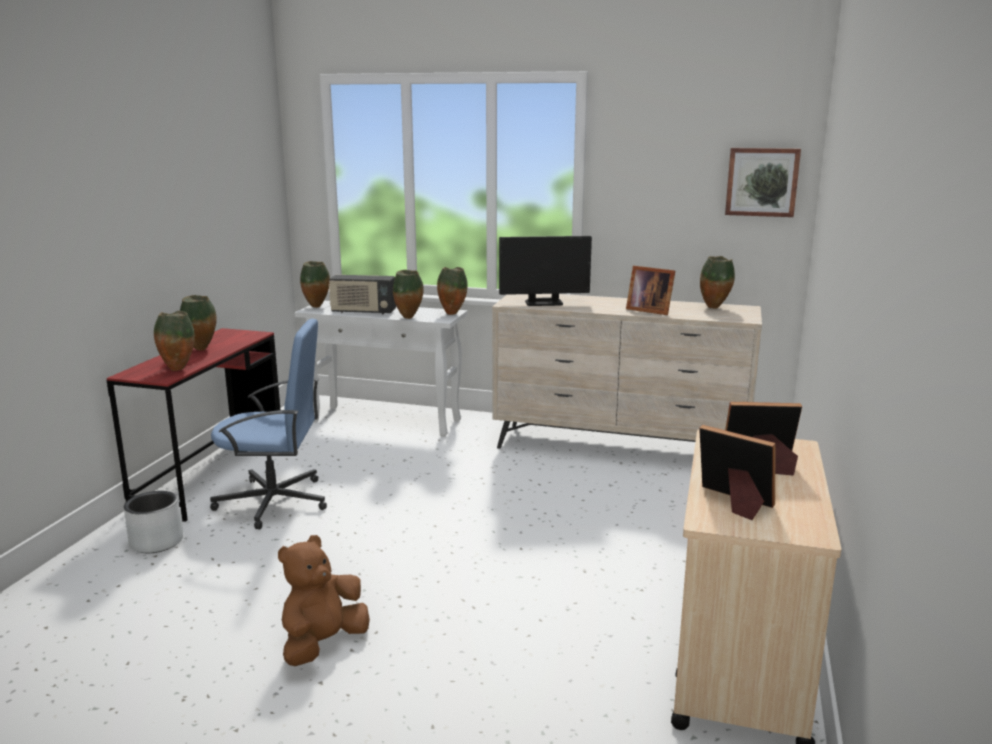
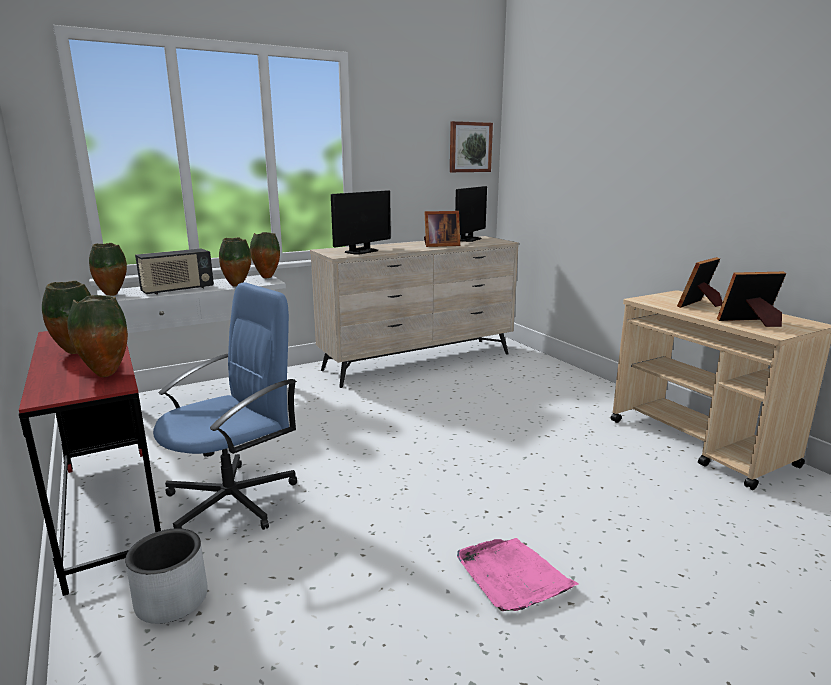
camera: 45 degrees left, 0 degrees up
brown plush toy [278,535,370,666] -> pink tray [457,538,578,611]
vase [700,256,735,309] -> monitor [455,186,487,242]

